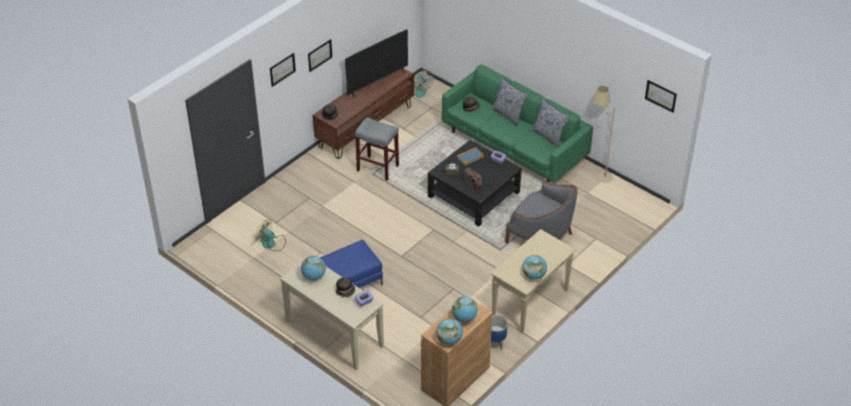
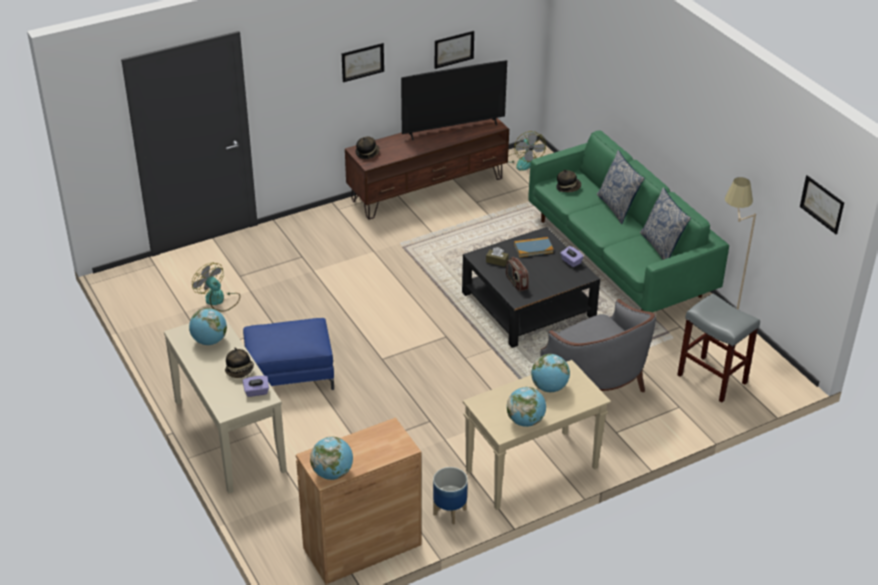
camera: 20 degrees right, 5 degrees down
picture [270,53,296,87] -> picture moved to [435,31,474,69]
grey stool [355,117,399,181] -> grey stool moved to [677,294,760,402]
globe [452,296,478,323] -> globe moved to [531,354,570,392]

